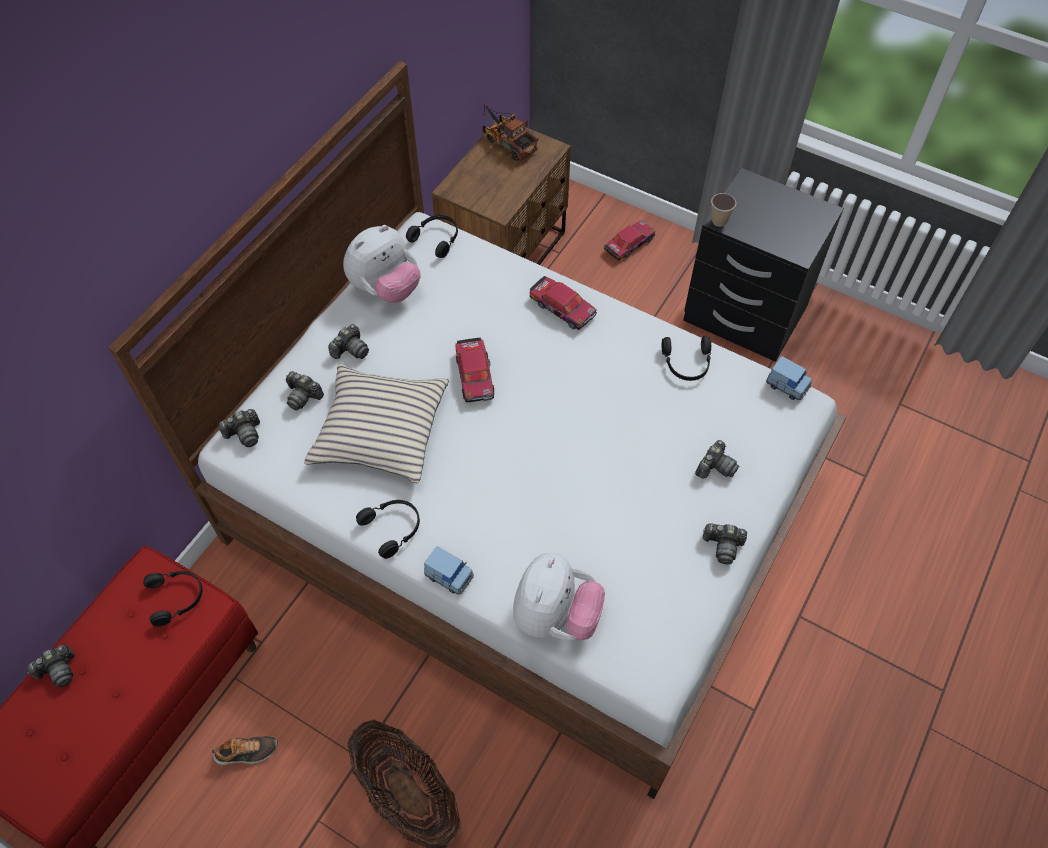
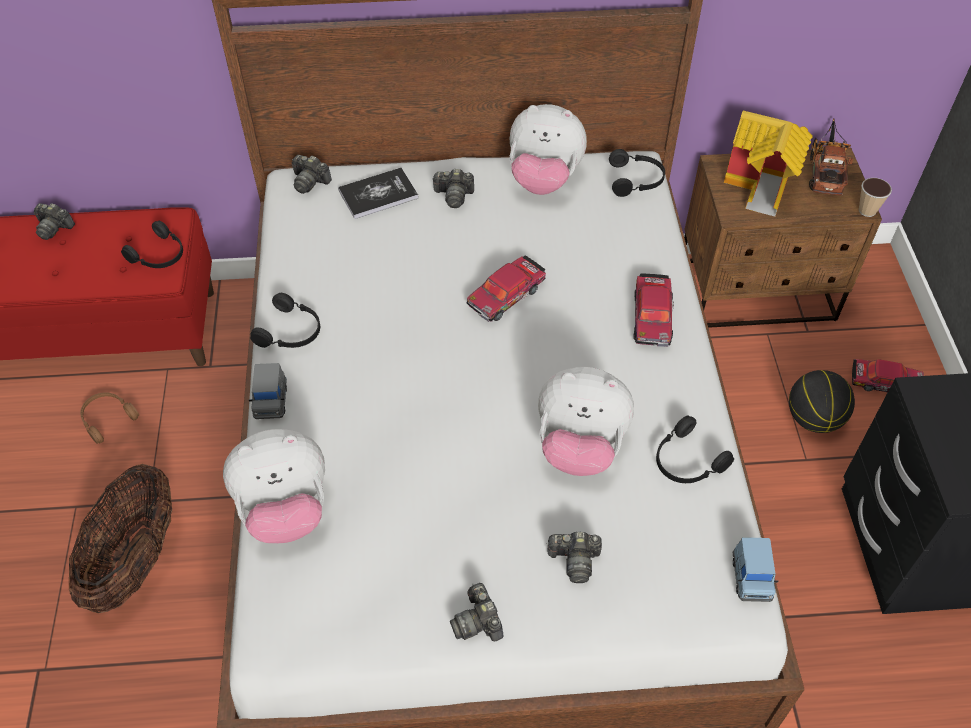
camera: 55 degrees right, 5 degrees down
shoe [212,736,278,765] -> brown headphones [80,392,139,444]
camera [286,371,324,410] -> book [338,168,418,219]
beige pillow [304,363,449,483] -> none
blue toy car [424,546,474,595] -> grey toy car [249,363,287,419]
cup [711,193,736,227] -> cup moved to [859,178,892,217]
none -> plush toy [538,367,634,476]
none -> toy house [724,111,813,217]
none -> basketball [789,370,855,433]

